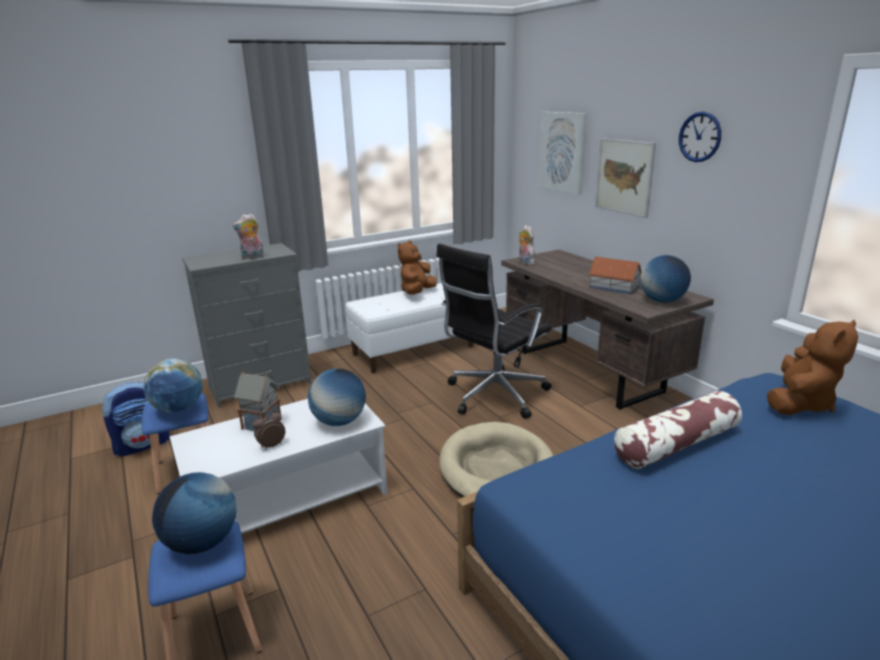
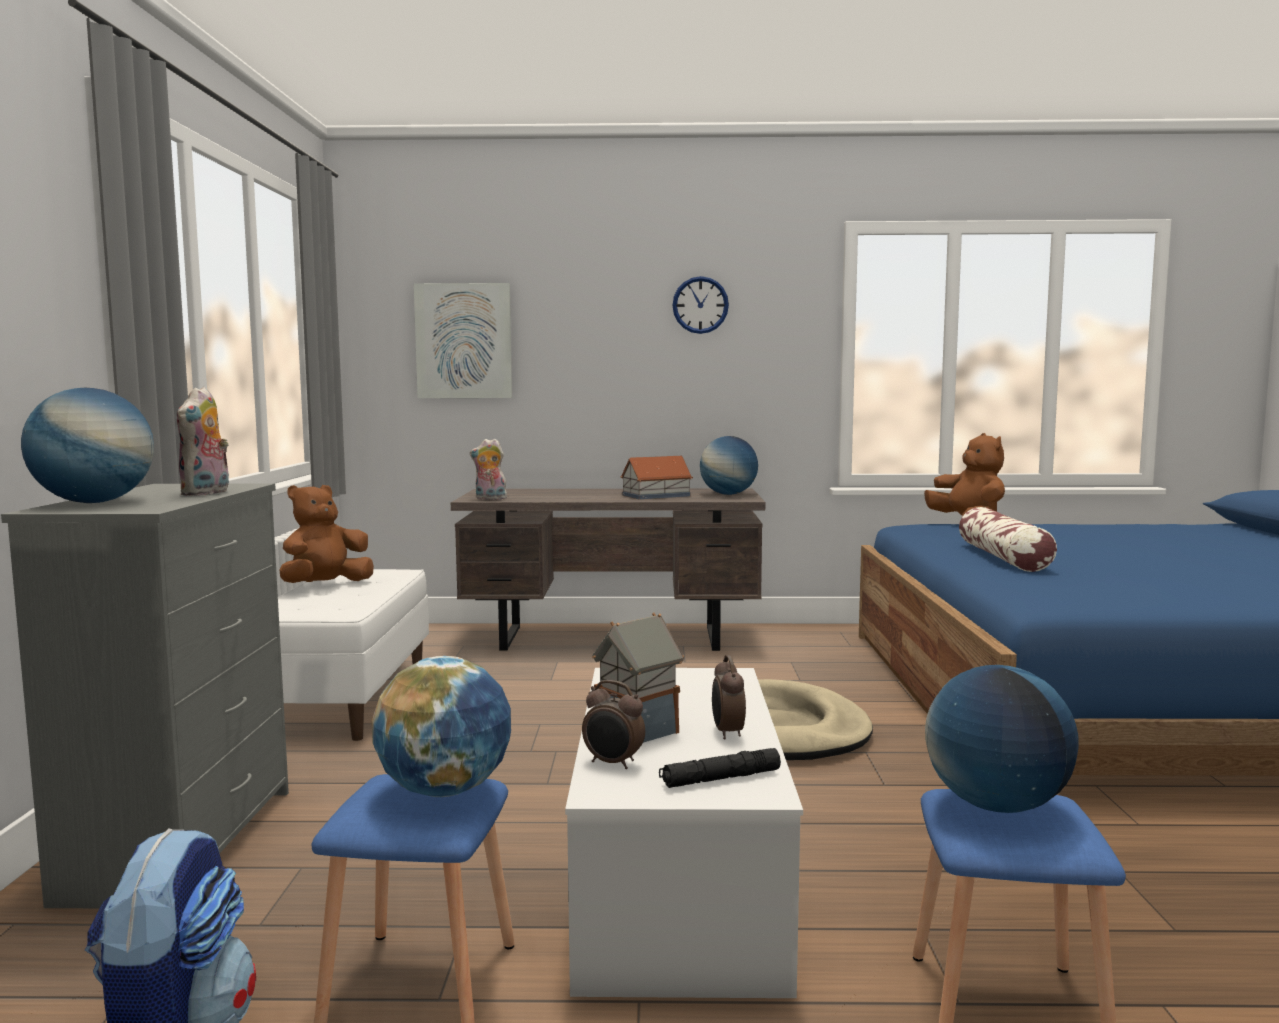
camera: 60 degrees left, 15 degrees down
globe [308,368,366,426] -> globe moved to [21,388,154,503]
brown plush toy [398,241,437,295] -> brown plush toy turned 75 degrees clockwise [279,485,374,583]
black office chair [436,244,551,419] -> none
picture [595,138,656,218] -> none
none -> alarm clock [582,680,645,769]
none -> black flashlight [659,748,781,788]

